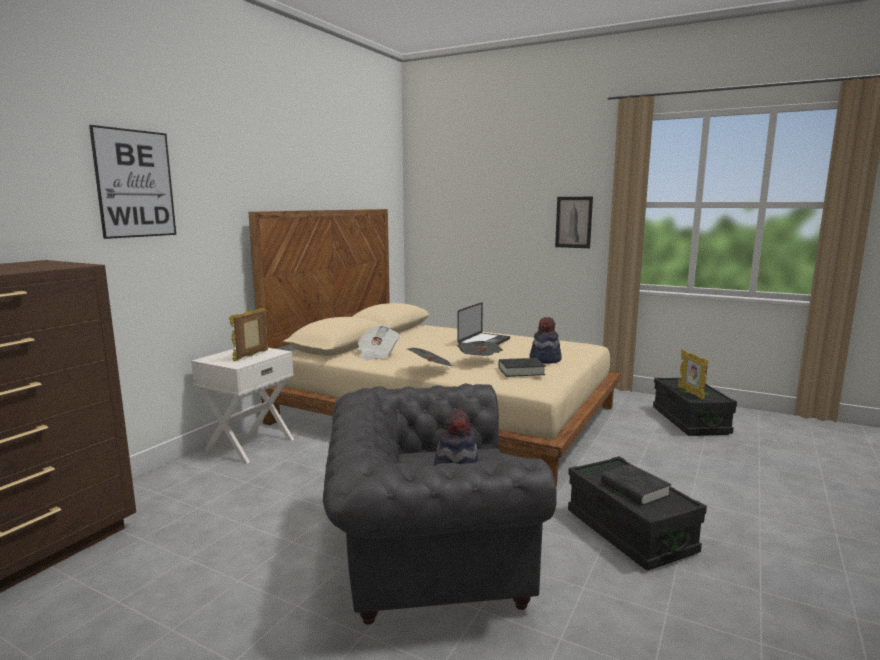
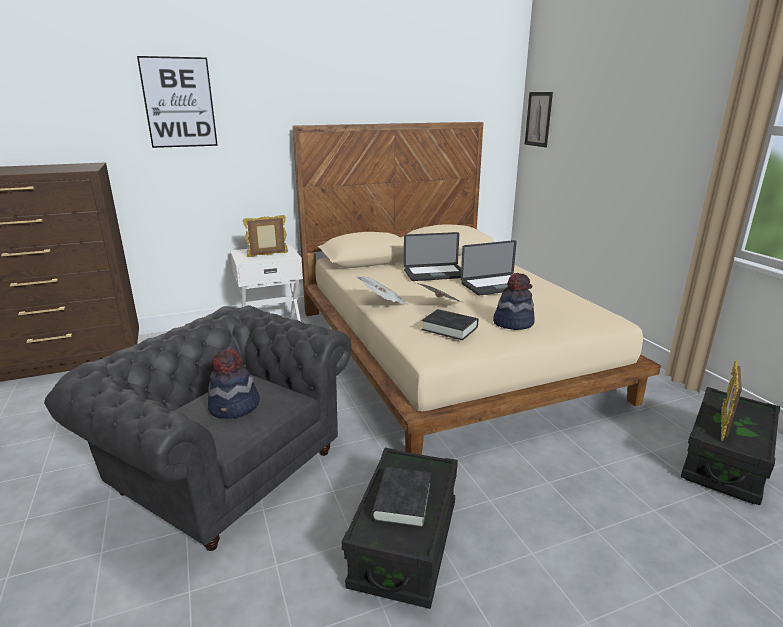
camera: 40 degrees right, 10 degrees up
newspaper [358,326,400,361] -> none
picture [555,197,593,248] -> picture moved to [525,92,553,147]
none -> laptop [404,232,461,281]

